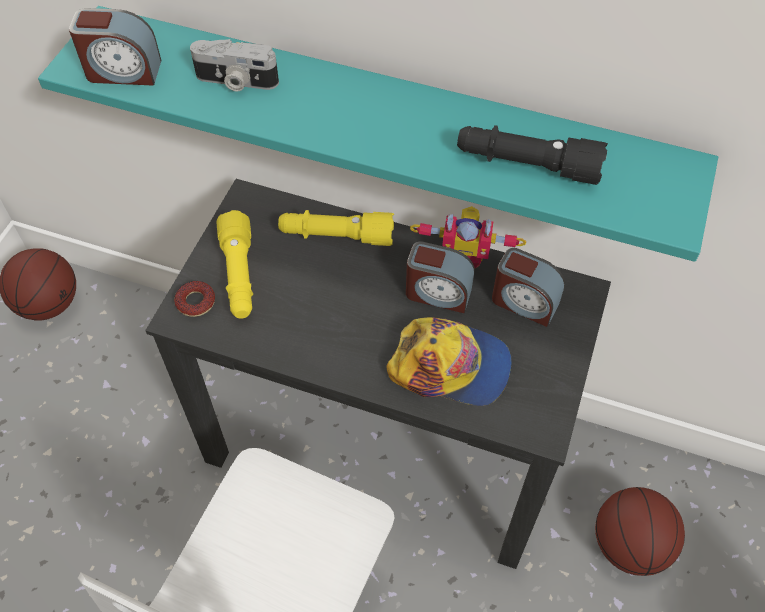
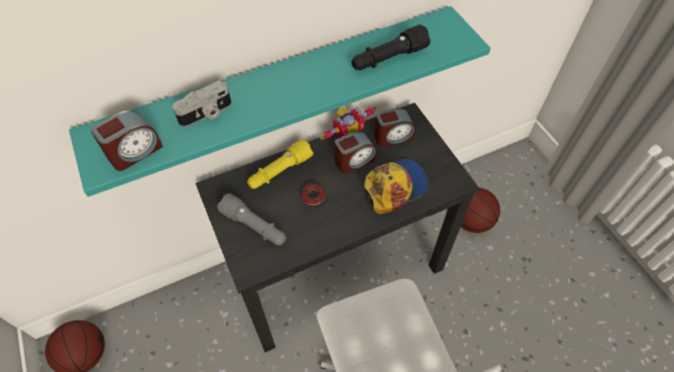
camera: 45 degrees left, 0 degrees up
donut [174,281,215,317] -> donut moved to [301,183,326,205]
yellow flashlight [217,210,253,319] -> grey flashlight [217,193,286,245]

